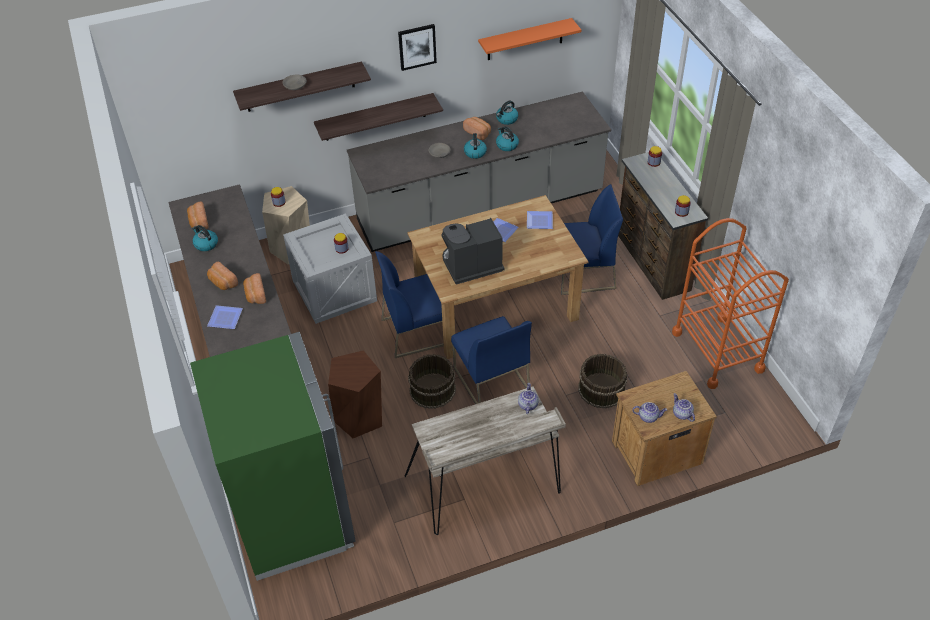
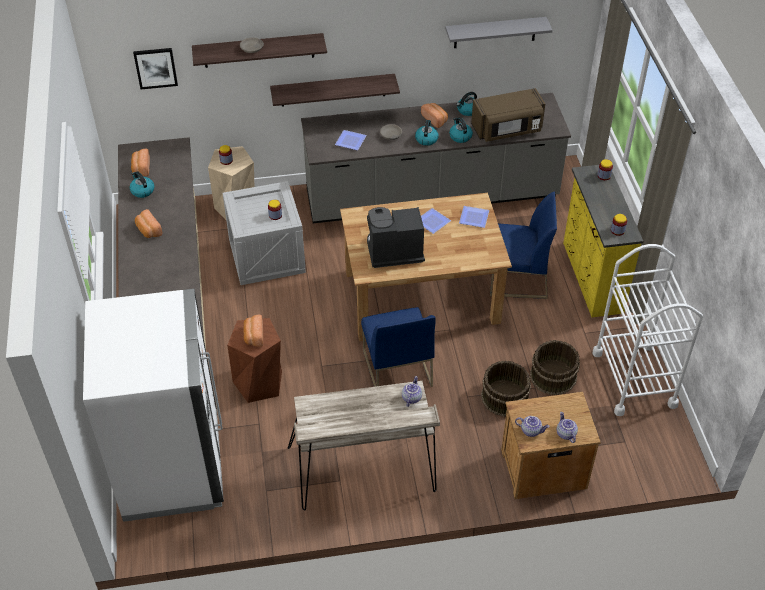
camera: 10 degrees right, 0 degrees up
green fridge [190,332,356,581] -> white fridge [83,289,224,522]
plate [207,305,243,329] -> plate moved to [335,130,367,150]
bread [243,273,266,304] -> bread moved to [243,315,263,347]
blue chair [375,251,444,358] -> none
picture [398,24,437,71] -> picture moved to [133,48,178,89]
brown bucket [408,354,456,409] -> brown bucket moved to [530,340,580,395]
orange shelf [478,18,581,60] -> grey shelf [445,17,553,48]
brown dresser [618,152,708,300] -> yellow dresser [563,165,643,317]
orange cart [672,218,789,389] -> white cart [593,244,703,416]
none -> brown microwave [471,88,545,142]

